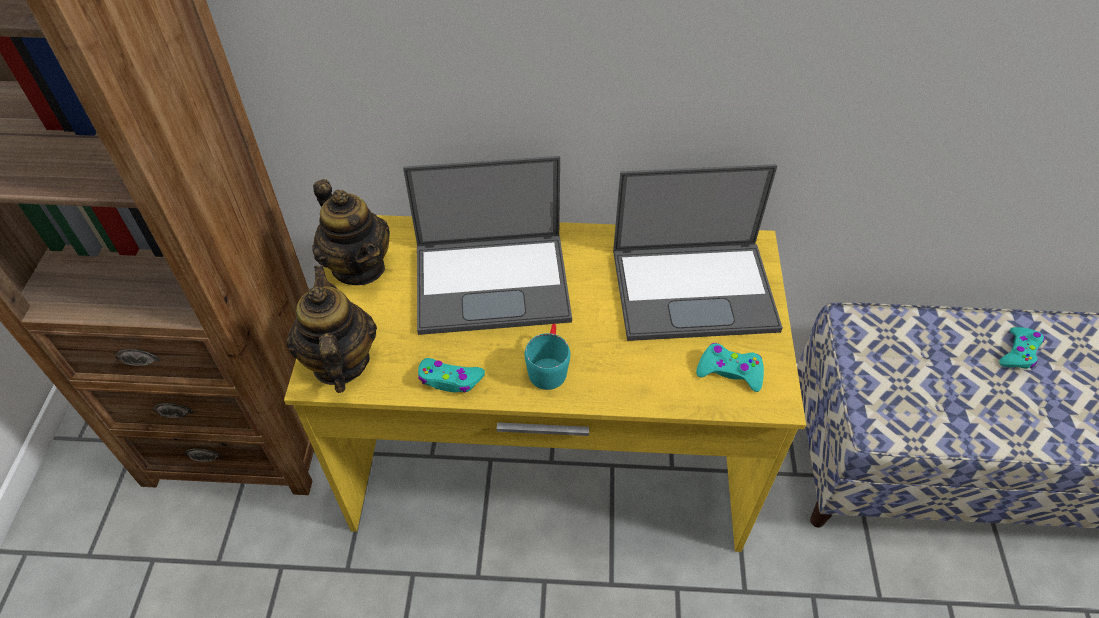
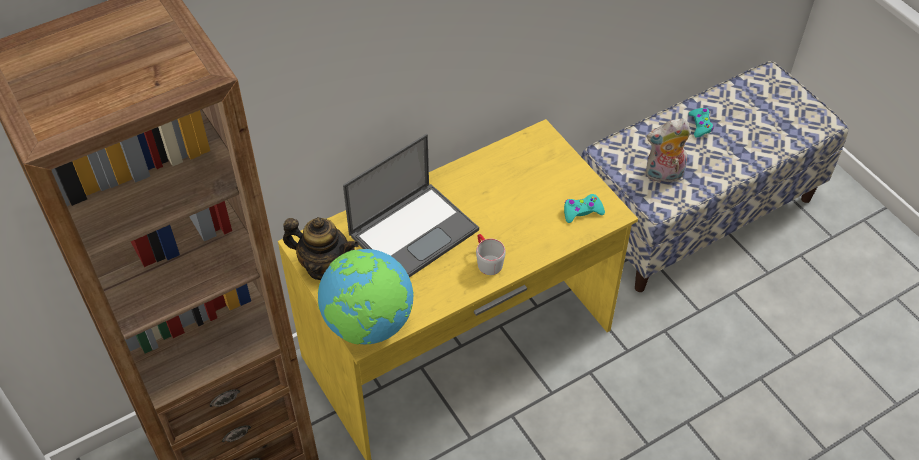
camera: 35 degrees left, 0 degrees up
teapot [287,265,377,393] -> globe [318,249,414,344]
turquoise game controller [418,358,485,392] -> none
turquoise mug [525,324,570,390] -> grey mug [476,234,506,275]
laptop [613,164,783,341] -> none
none -> plush toy [646,118,691,183]

